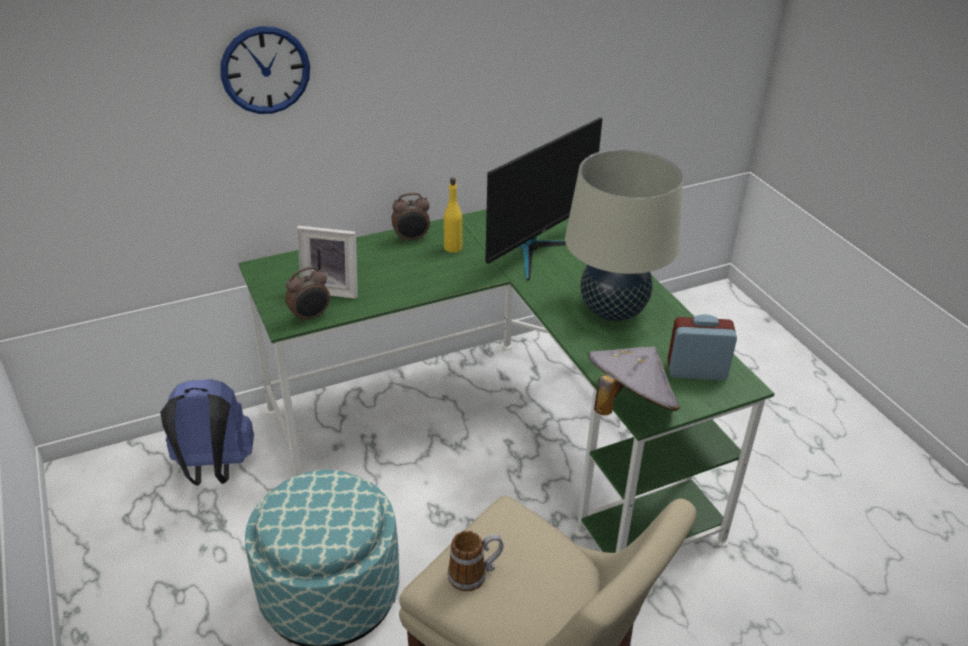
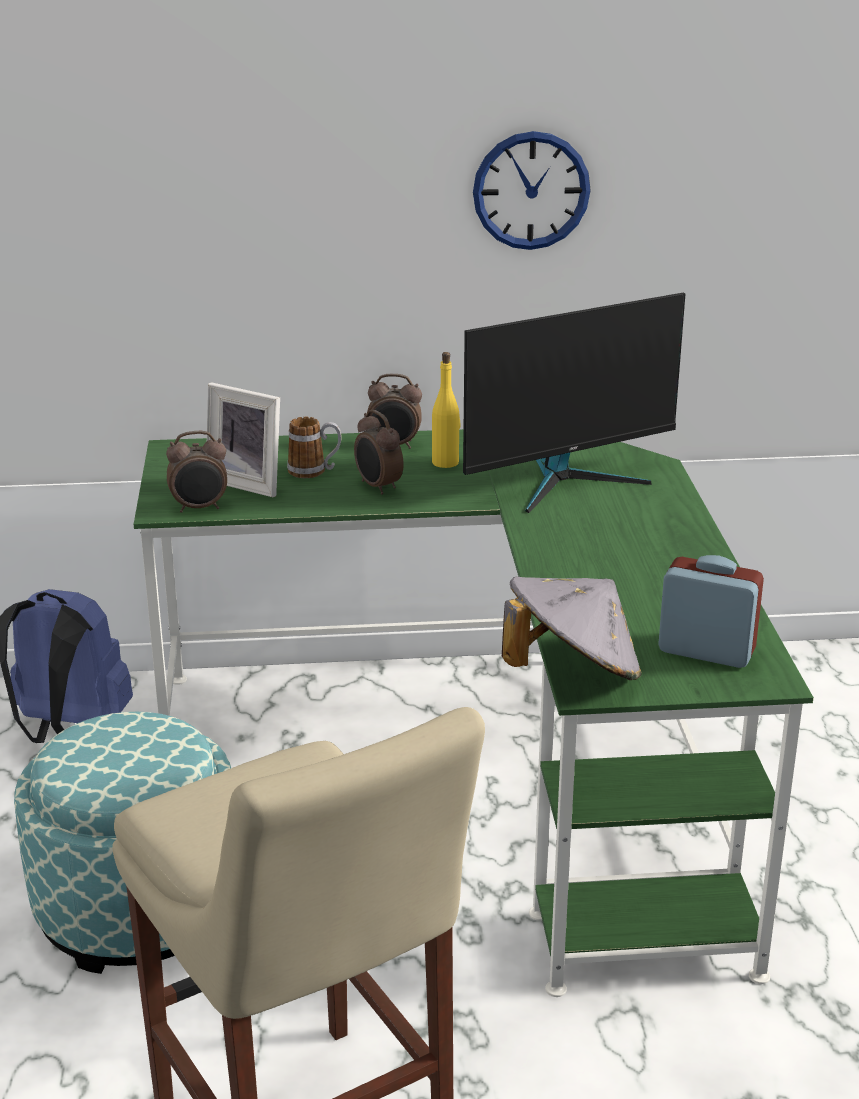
camera: 20 degrees right, 10 degrees down
wall clock [220,26,310,114] -> wall clock moved to [473,131,591,250]
mug [447,531,503,591] -> mug moved to [287,417,342,478]
beige table lamp [565,149,683,321] -> none
none -> alarm clock [354,410,404,495]

